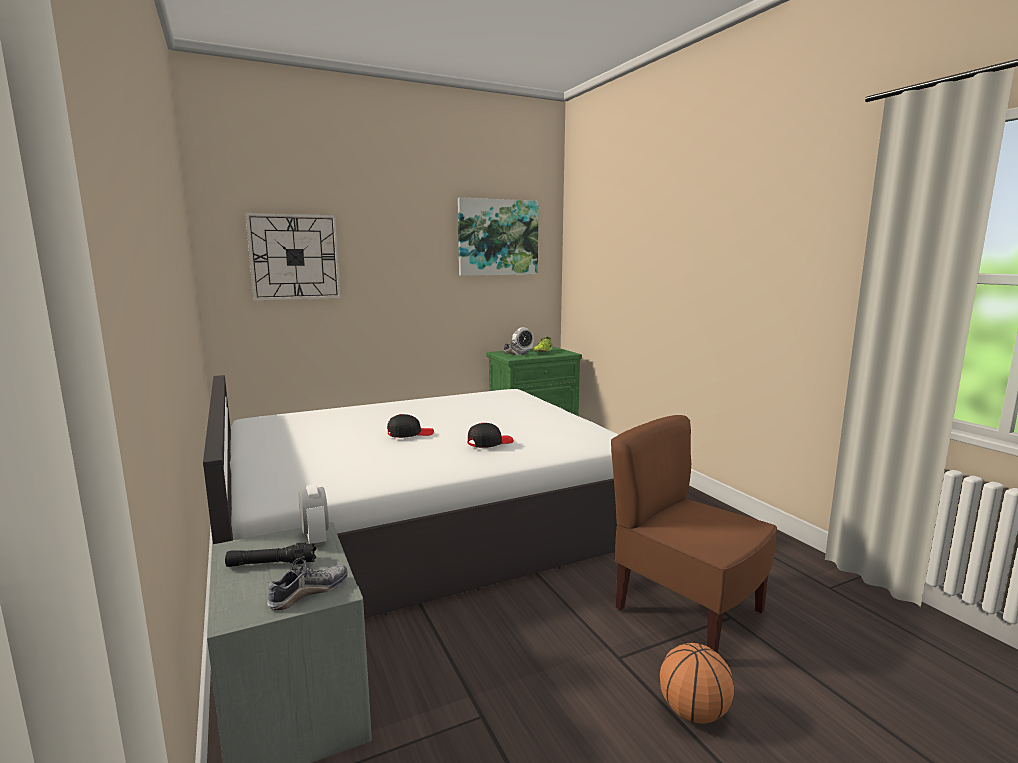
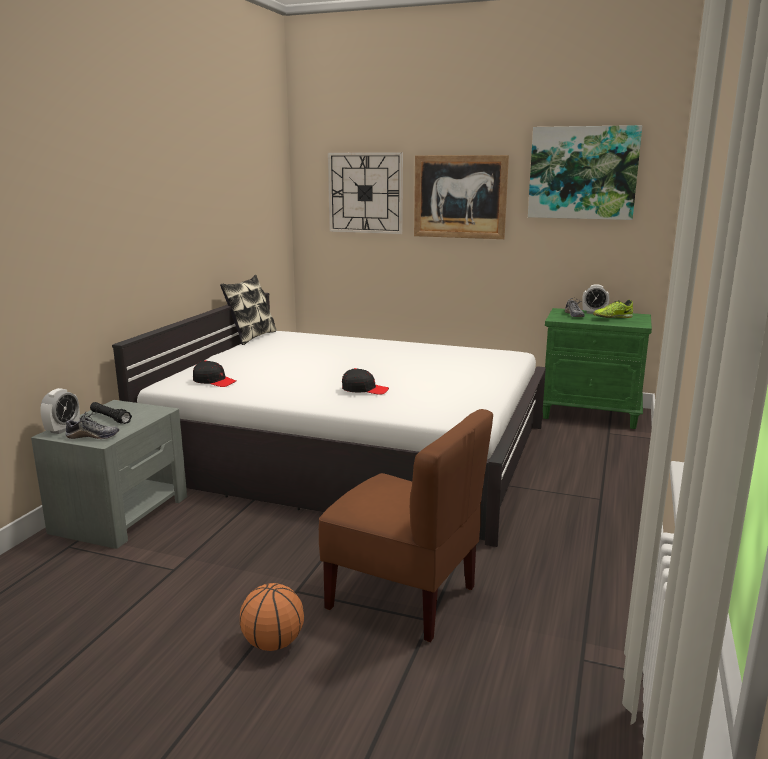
camera: 45 degrees right, 5 degrees up
alarm clock [299,484,329,546] -> alarm clock moved to [40,388,80,434]
black cap [387,414,434,438] -> black cap moved to [193,360,236,387]
brown chair [611,415,777,653] -> brown chair turned 120 degrees clockwise [319,409,493,642]
none -> pillow [220,275,277,345]
none -> picture [414,155,509,239]

